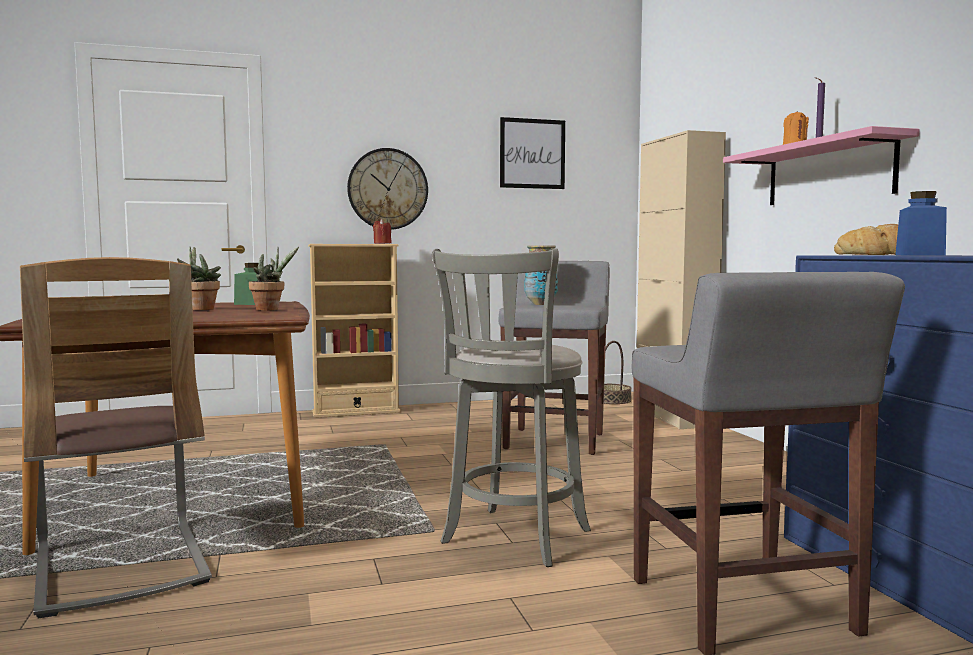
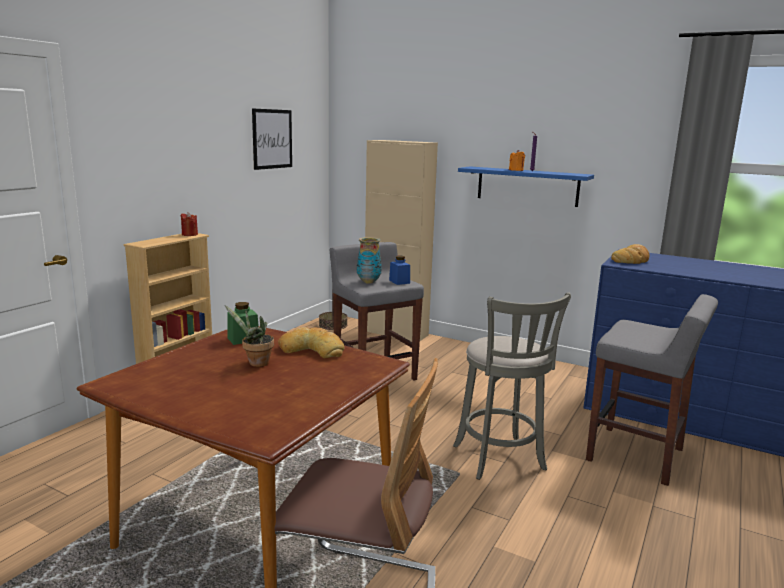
camera: 45 degrees left, 10 degrees up
potted plant [249,246,299,311] -> bread [278,327,345,358]
wall clock [347,148,428,230] -> none
pink shelf [723,126,920,205] -> blue shelf [458,166,594,207]
blue jar [895,191,947,256] -> blue jar moved to [389,256,410,285]

